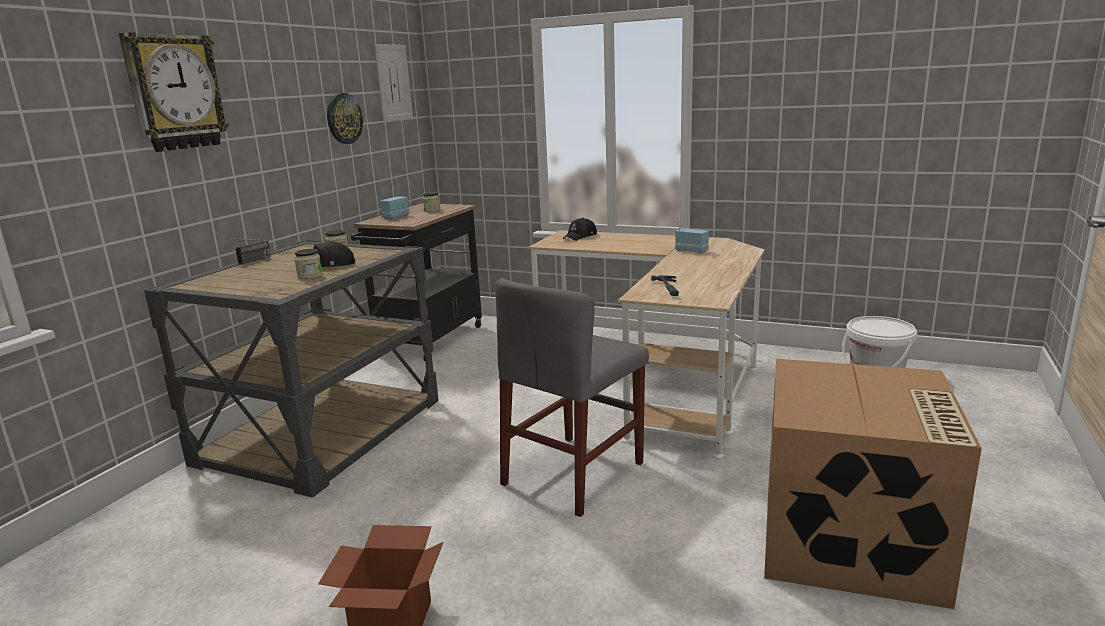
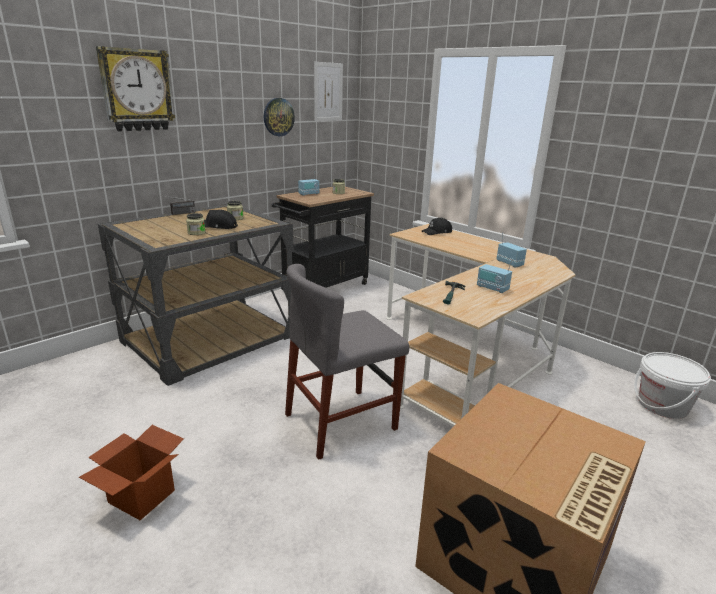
camera: 20 degrees right, 5 degrees up
none -> radio [477,259,513,293]

